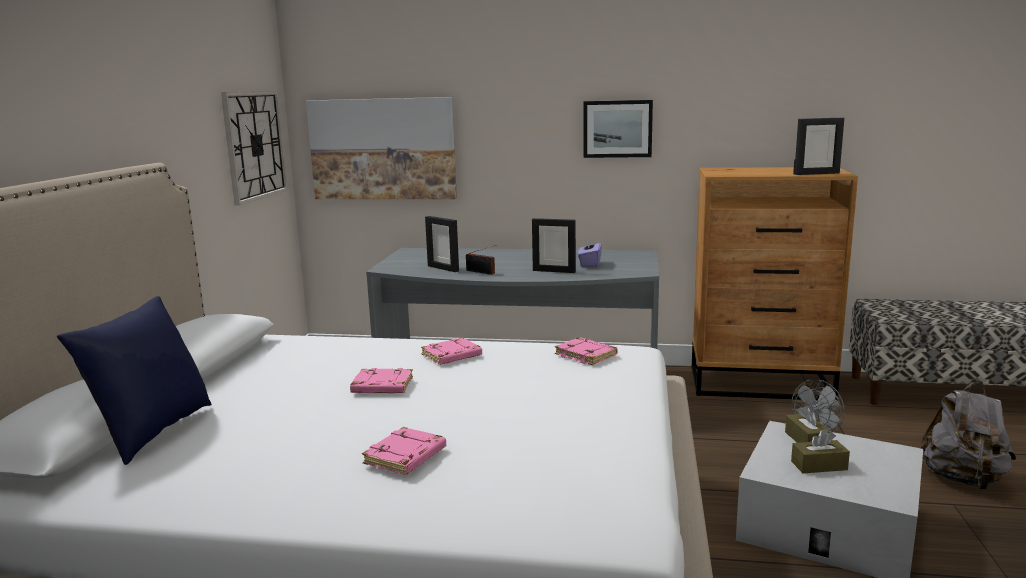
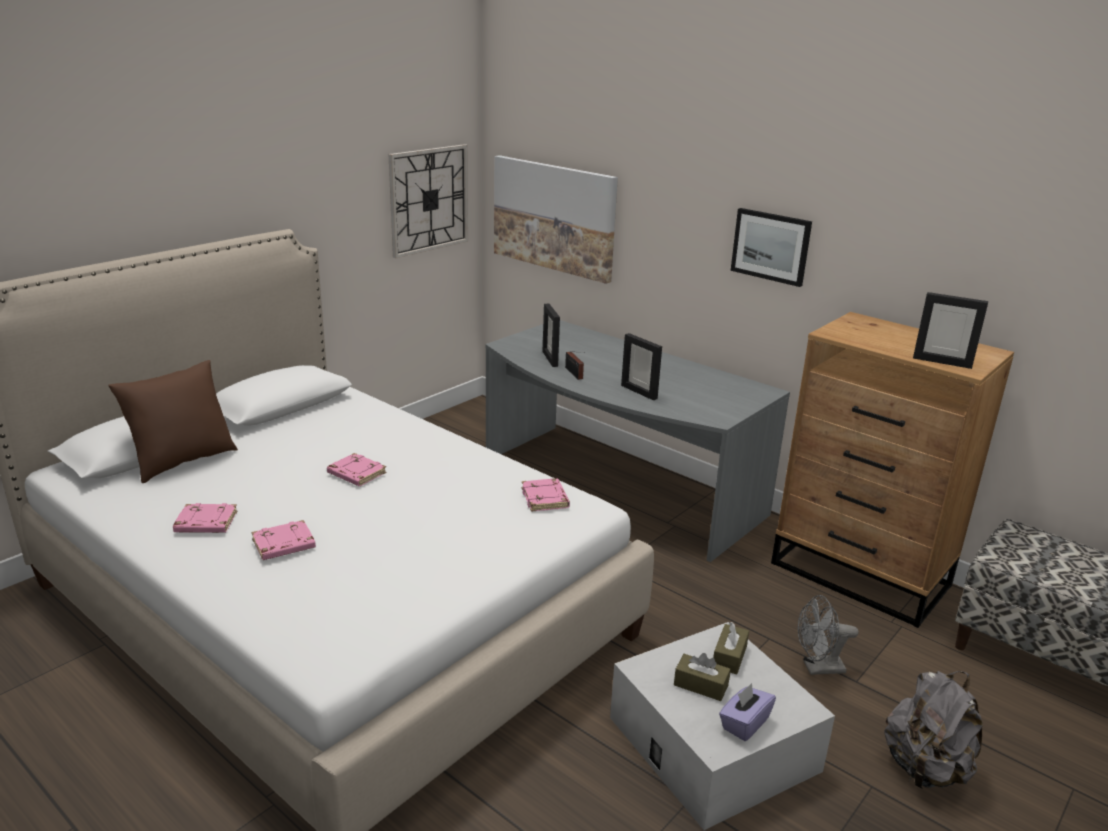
camera: 30 degrees right, 10 degrees up
blue pillow [57,296,212,465] -> brown pillow [108,360,238,483]
pink book [421,337,482,365] -> pink book moved to [173,503,237,533]
purple tissue box [578,237,602,267] -> purple tissue box moved to [719,683,776,741]

